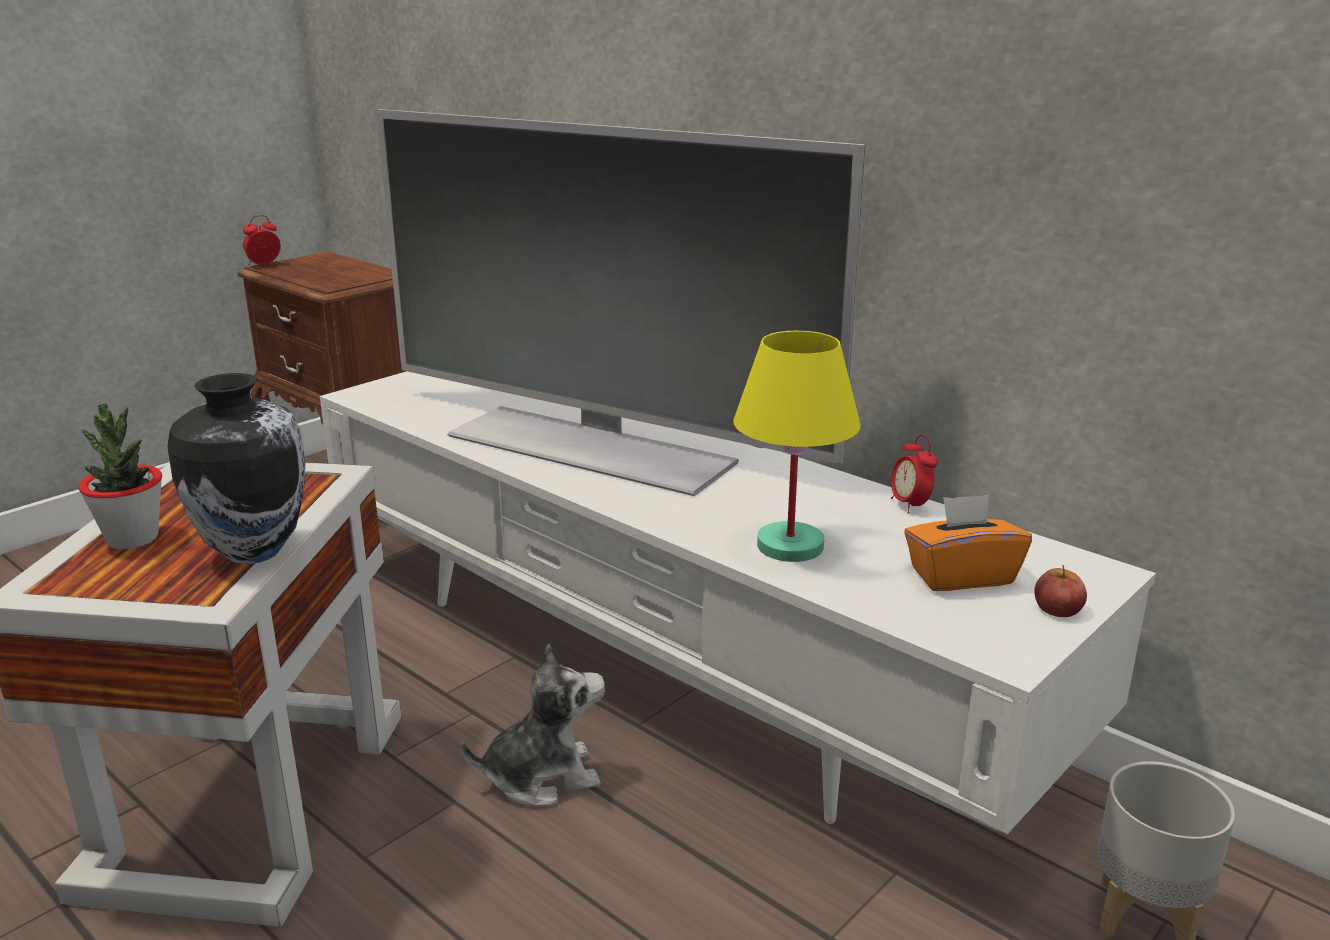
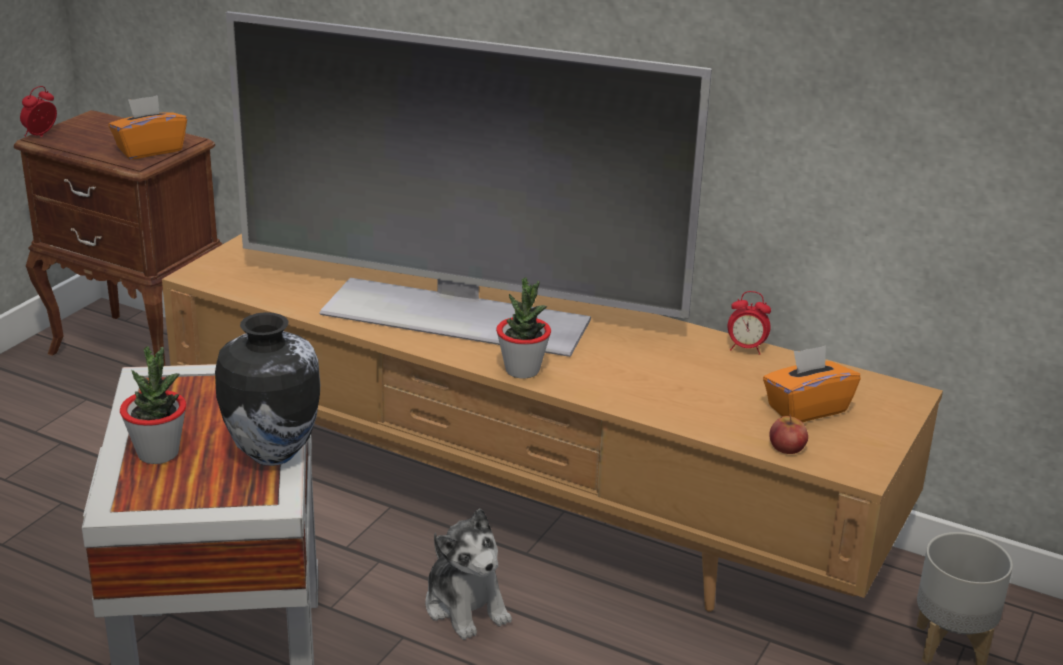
camera: 15 degrees left, 5 degrees up
white tv stand [320,371,1156,834] -> brown tv stand [162,234,943,612]
plush toy [461,644,605,806] -> plush toy turned 90 degrees clockwise [425,508,512,640]
yellow table lamp [734,331,861,562] -> none
alarm clock [891,435,938,514] -> alarm clock turned 45 degrees counterclockwise [728,291,771,355]
apple [1034,565,1087,617] -> apple moved to [769,415,808,454]
none -> orange tissue box [108,95,187,159]
none -> potted plant [496,277,551,379]

